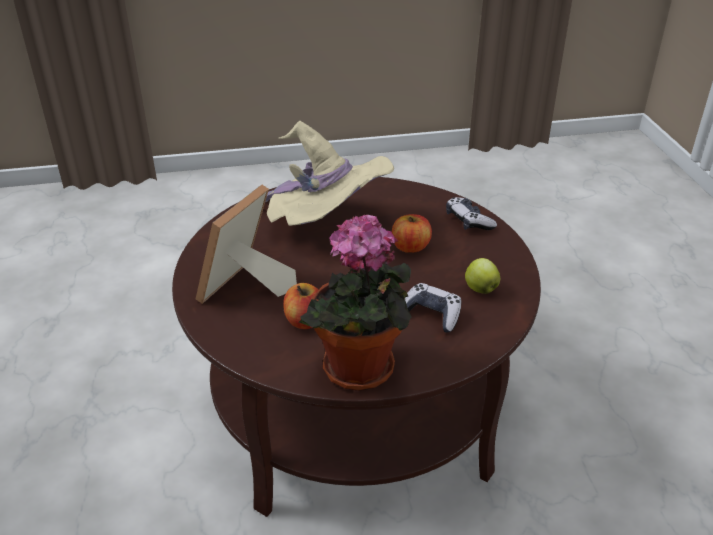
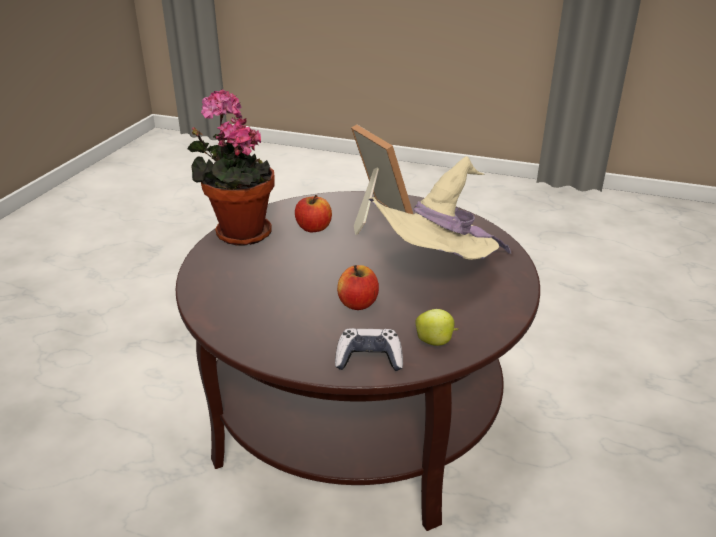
camera: 120 degrees right, 5 degrees down
game controller [405,283,461,332] -> none
apple [465,258,500,294] -> apple moved to [415,309,458,346]

